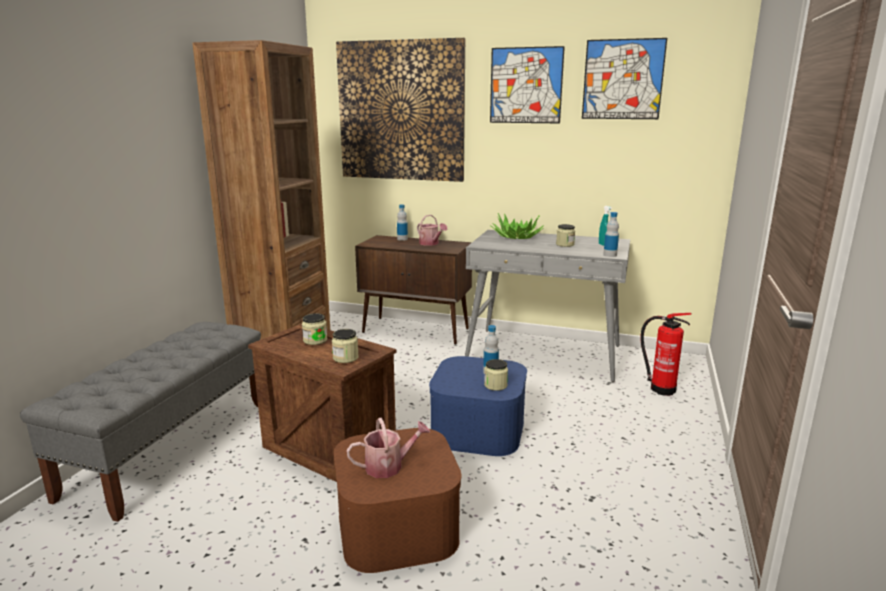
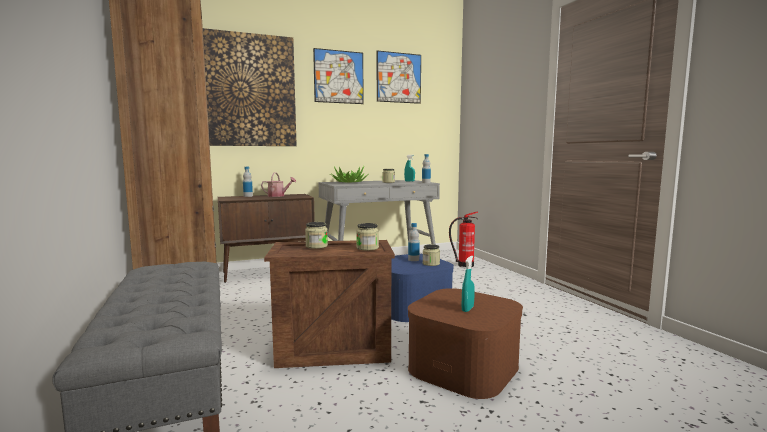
camera: 40 degrees left, 10 degrees down
watering can [346,418,430,478] -> turquoise spray bottle [462,256,475,312]

